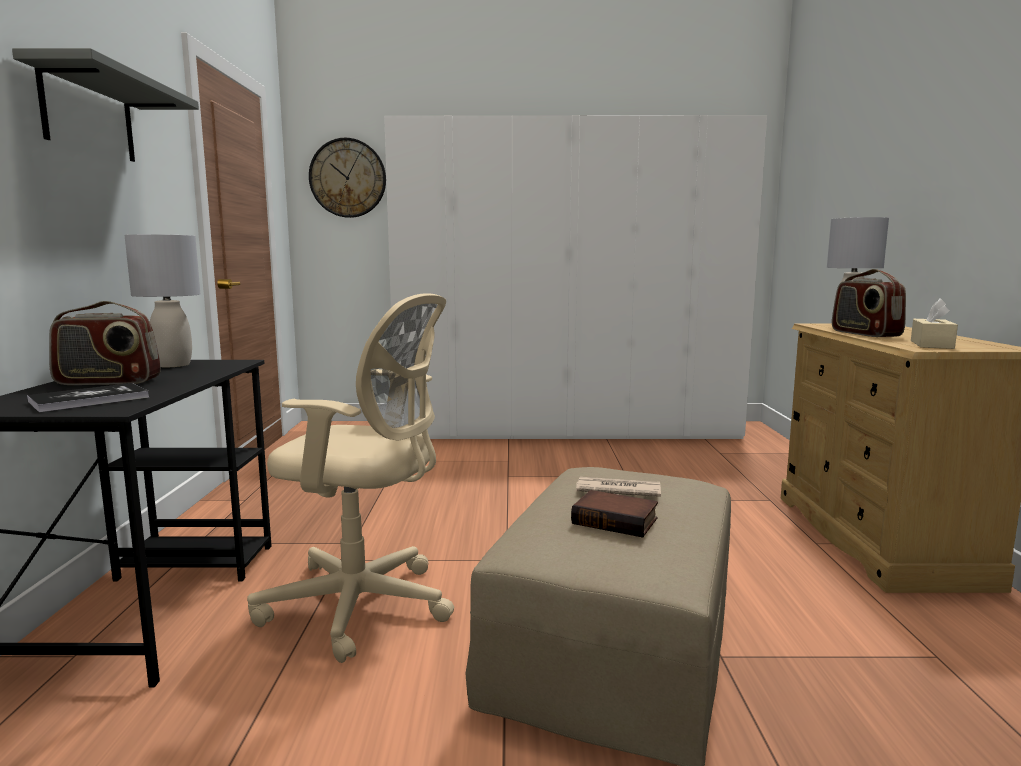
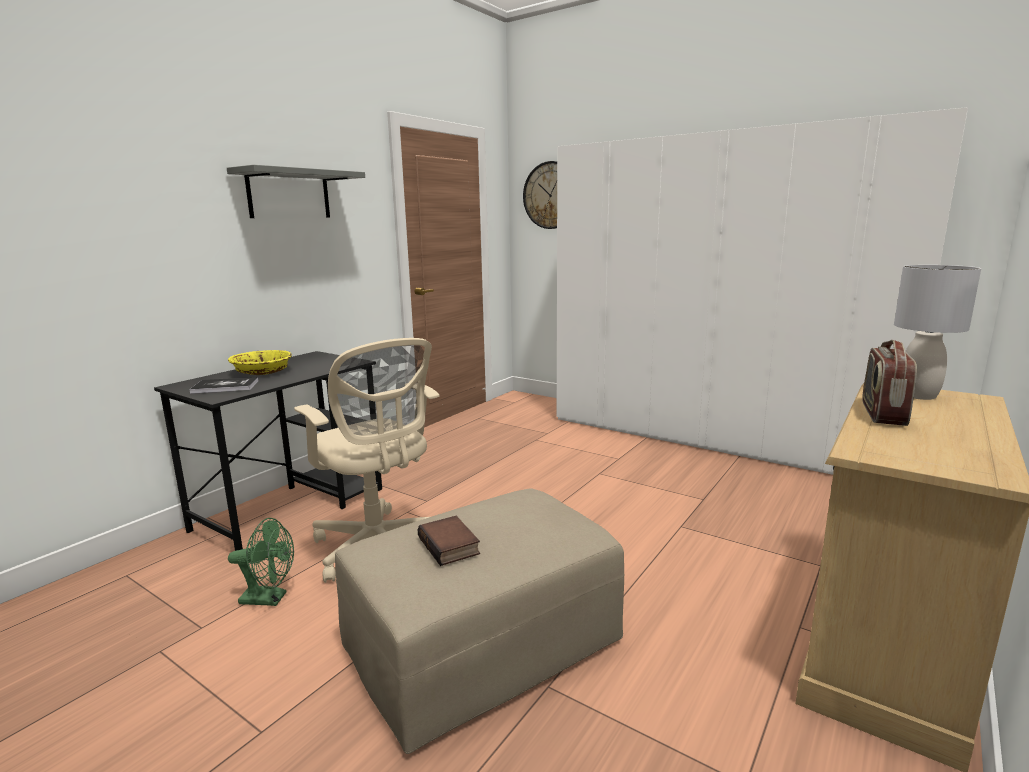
camera: 35 degrees right, 5 degrees up
radio [49,301,161,385] -> yellow bowl [228,350,292,375]
grey table lamp [125,234,200,367] -> none
newspaper [576,477,661,497] -> none
beige tissue box [911,299,958,349] -> none
none -> green fan [228,518,294,606]

